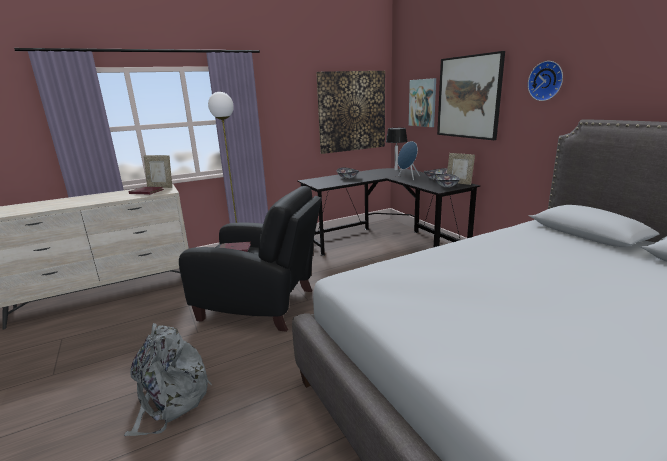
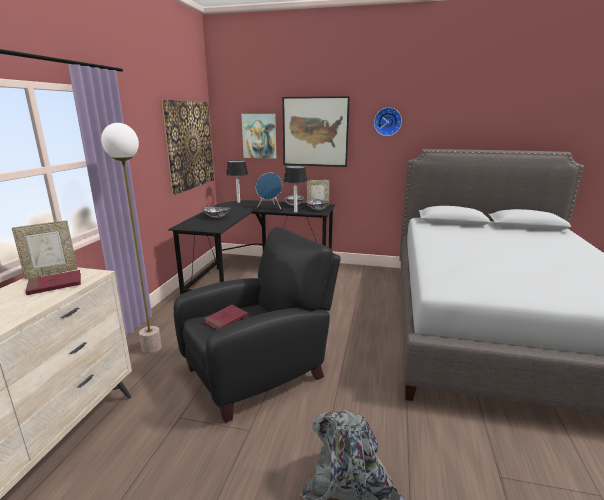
camera: 50 degrees left, 0 degrees up
none -> table lamp [284,165,307,213]

